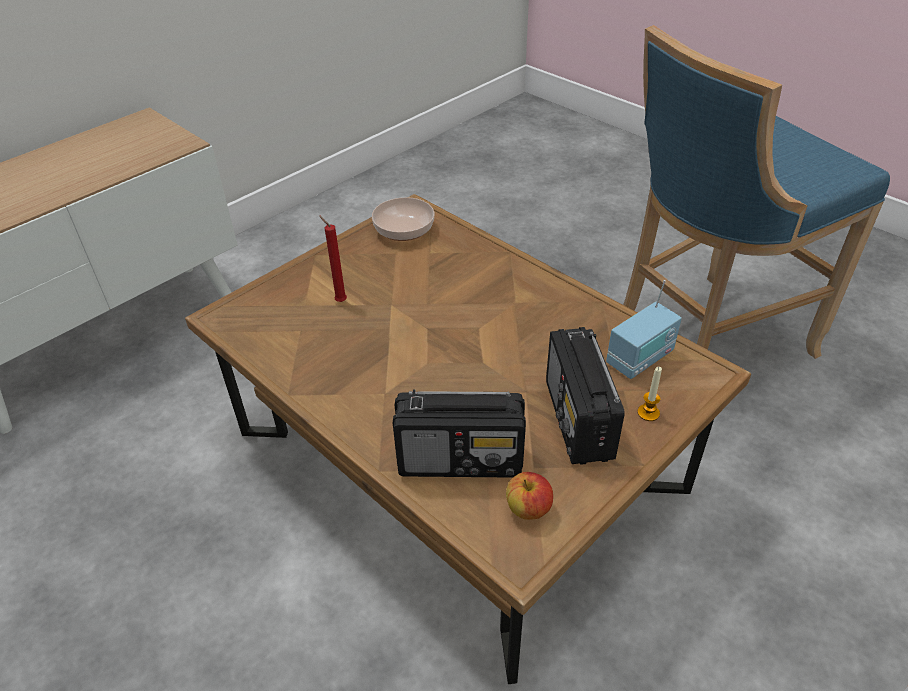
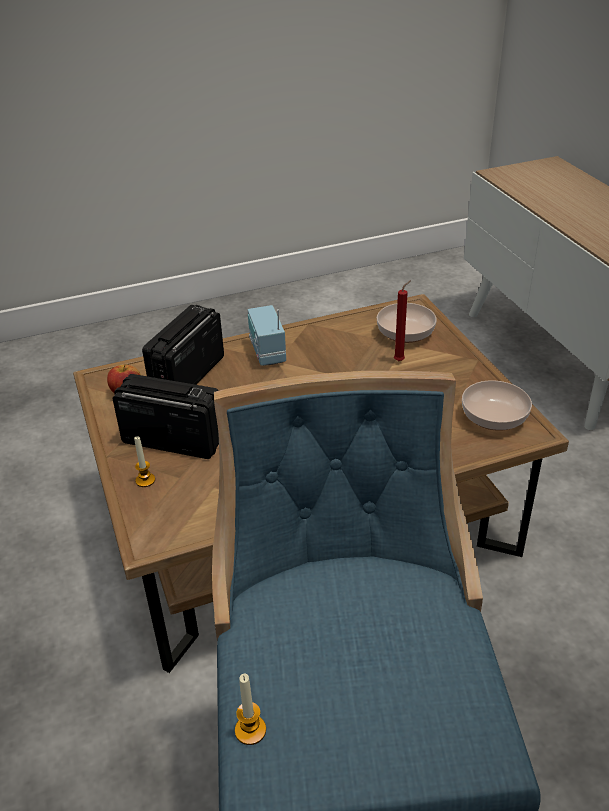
camera: 115 degrees right, 5 degrees down
radio [606,280,682,379] -> radio moved to [248,305,286,366]
none -> candle [235,674,266,745]
none -> bowl [377,303,437,343]

